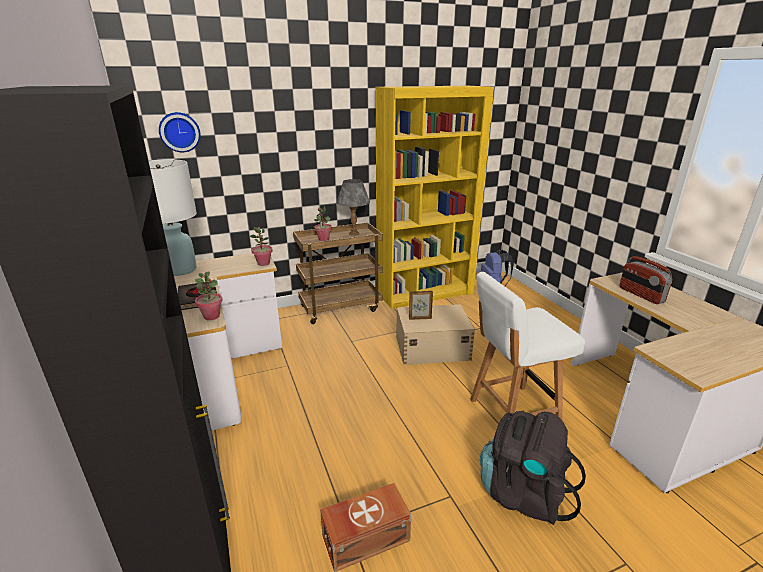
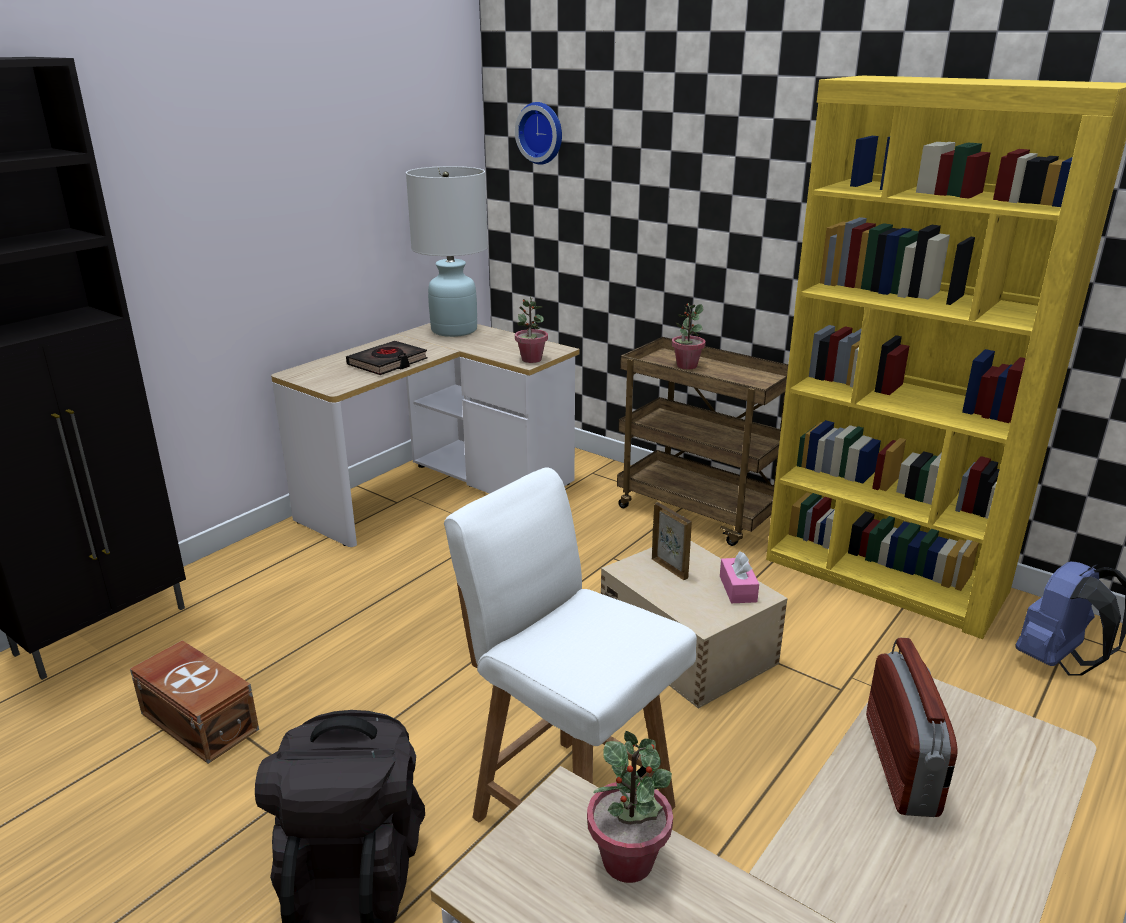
camera: 60 degrees right, 0 degrees up
potted plant [195,272,222,320] -> potted plant moved to [587,731,673,883]
grey table lamp [337,179,370,236] -> none
radio [619,256,672,304] -> radio turned 150 degrees clockwise [866,638,958,817]
none -> pink tissue box [720,551,759,603]

